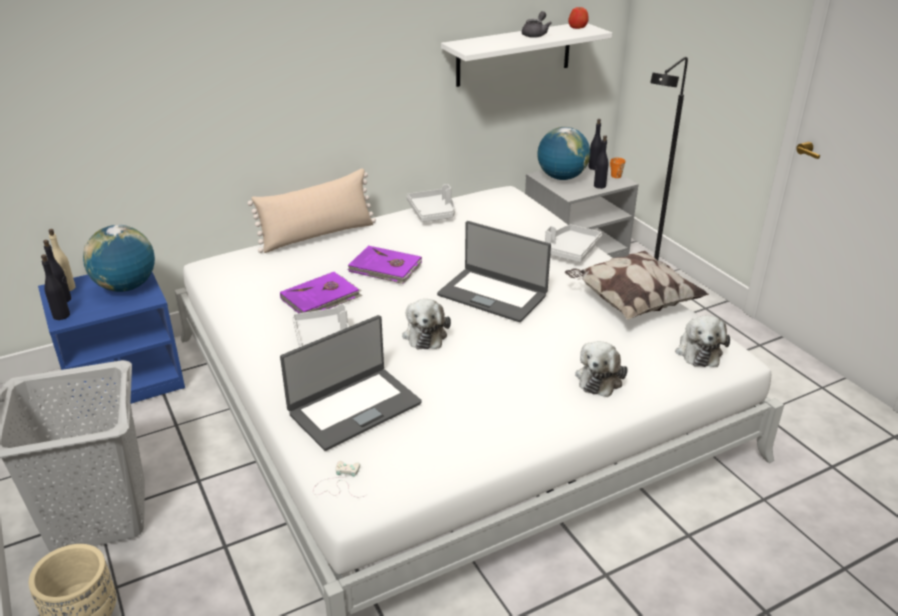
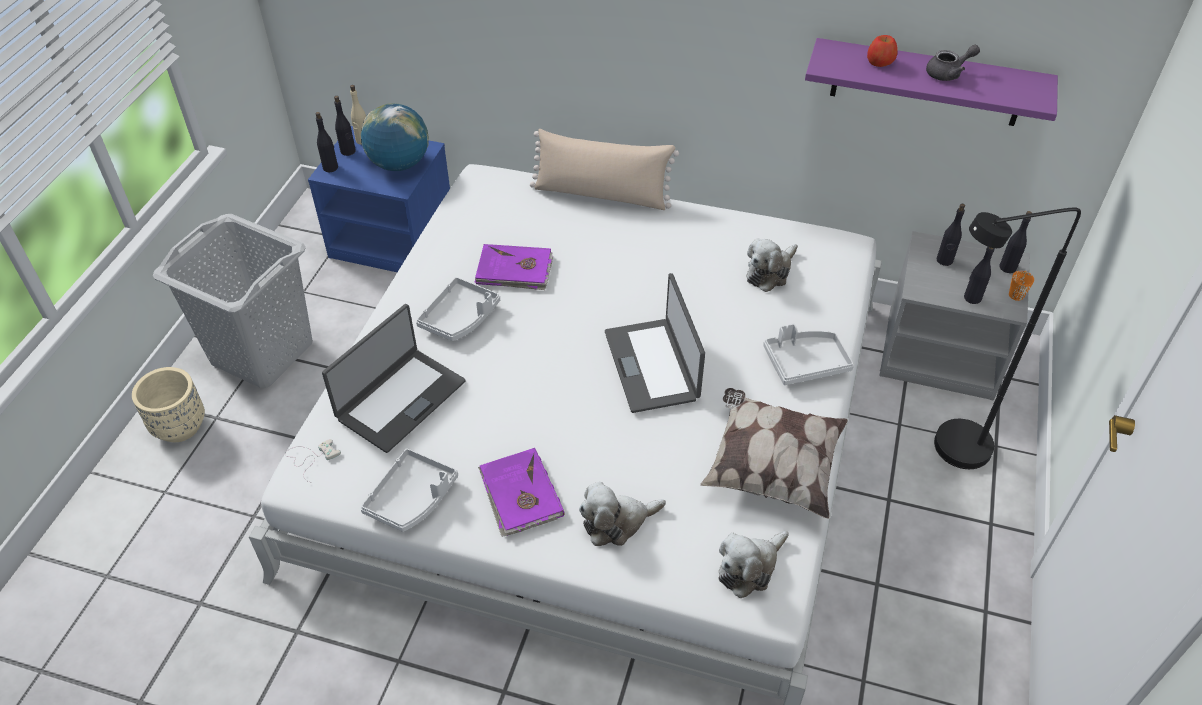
camera: 45 degrees right, 15 degrees up
laptop [280,315,422,451] -> laptop turned 60 degrees counterclockwise [322,304,465,453]
purple book [347,246,422,284] -> purple book moved to [478,448,565,537]
plush toy [402,299,451,349] -> plush toy moved to [746,239,798,292]
grey tray [407,184,455,222] -> grey tray moved to [360,448,458,532]
white shelf [441,23,612,87] -> purple shelf [805,38,1058,126]
globe [537,127,590,180] -> black bottle [936,204,965,266]
apple [568,7,589,29] -> apple moved to [867,35,898,67]

